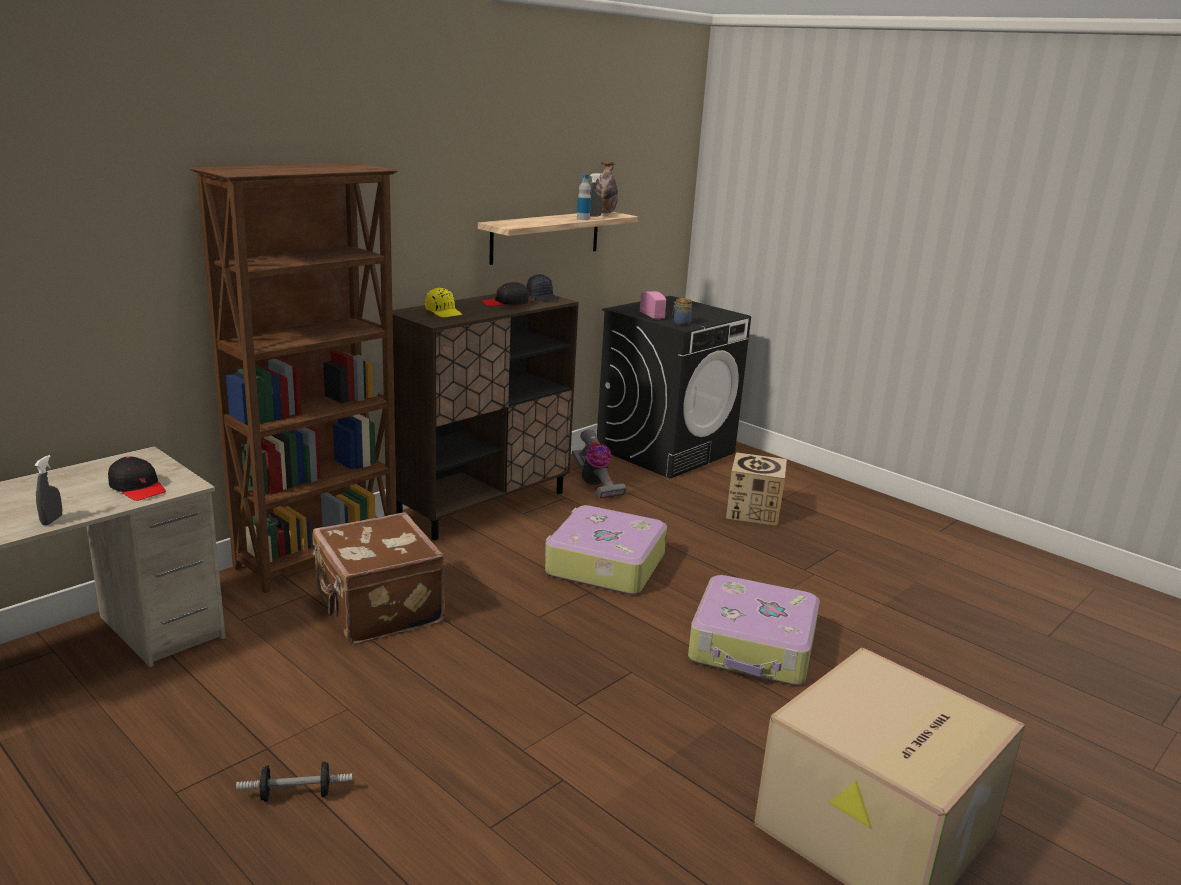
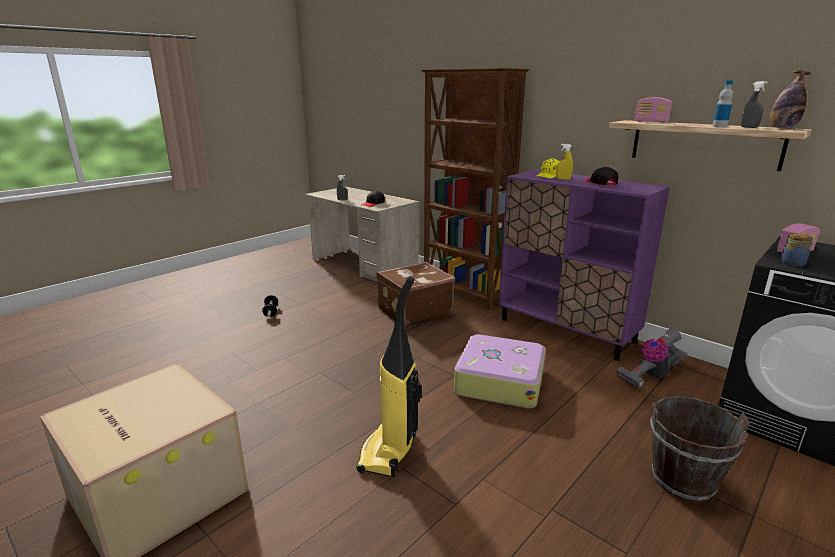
camera: 90 degrees right, 0 degrees up
brown cabinet [392,294,579,540] -> purple cabinet [499,170,670,361]
black cap [526,274,559,301] -> none
suitcase [688,575,820,685] -> vacuum cleaner [356,276,422,477]
cardboard box [726,452,787,526] -> brown bucket [650,396,750,502]
none -> yellow spray bottle [556,144,573,180]
none -> radio [635,97,672,123]

